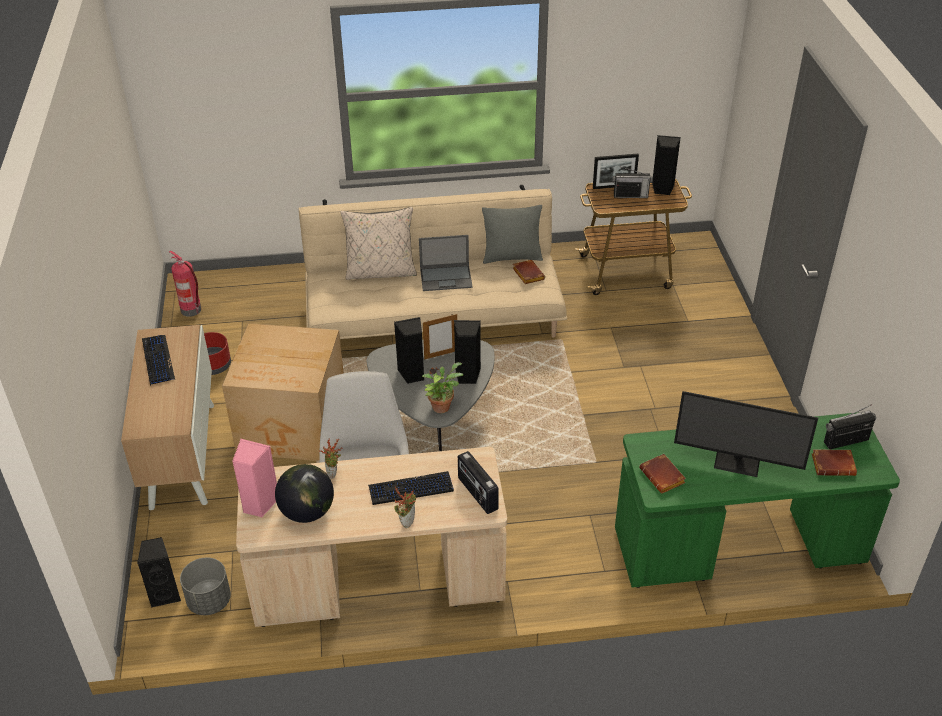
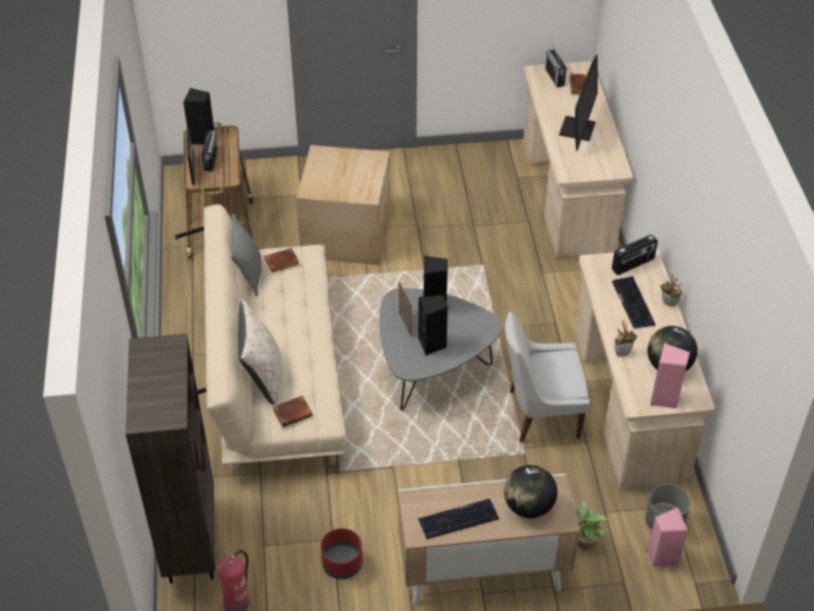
camera: 90 degrees left, 5 degrees up
black speaker [137,537,181,608] -> pink speaker [646,507,688,568]
cardboard box [222,323,344,461] -> cardboard box moved to [296,145,391,265]
laptop [419,235,473,291] -> none
potted plant [422,362,463,413] -> potted plant moved to [573,501,609,550]
green desk [615,412,900,588] -> beige desk [523,61,633,257]
brown book [639,454,686,494] -> brown book moved to [273,395,313,427]
none -> brown bookcase [125,334,215,584]
none -> globe [504,465,557,519]

